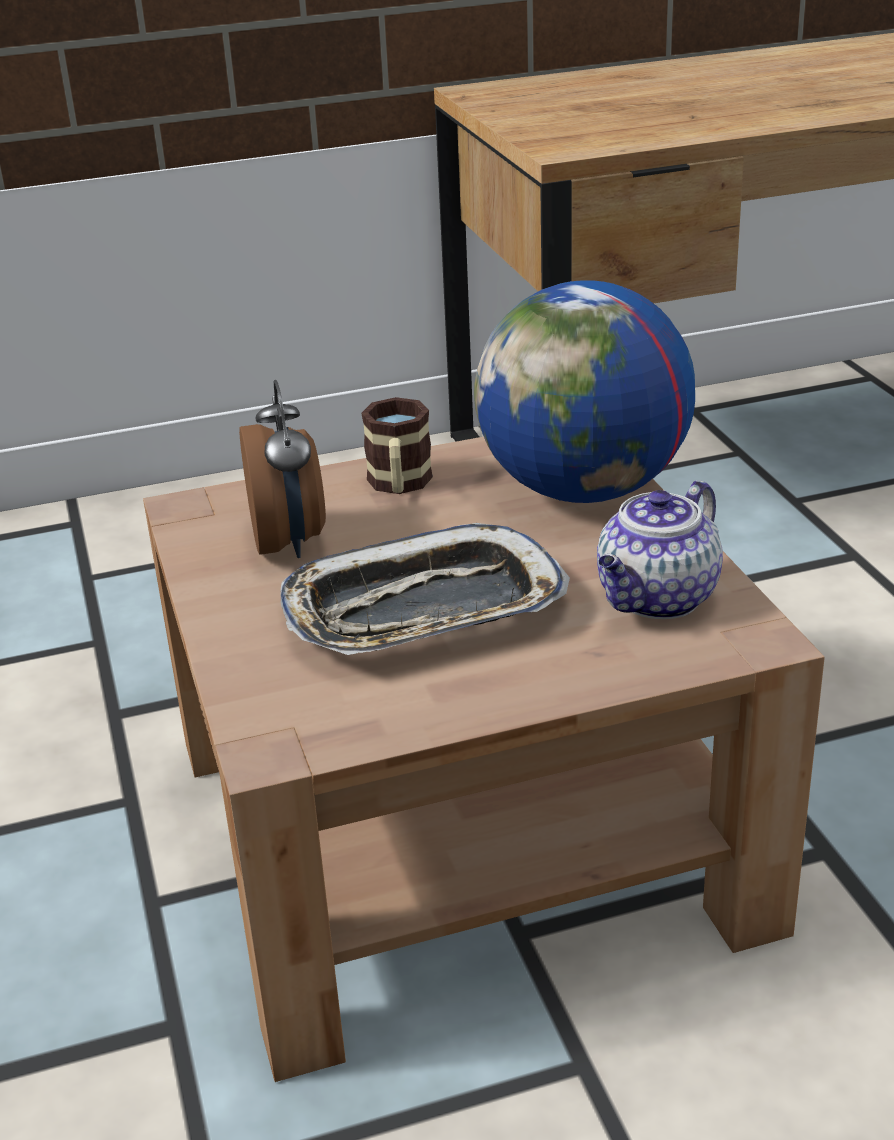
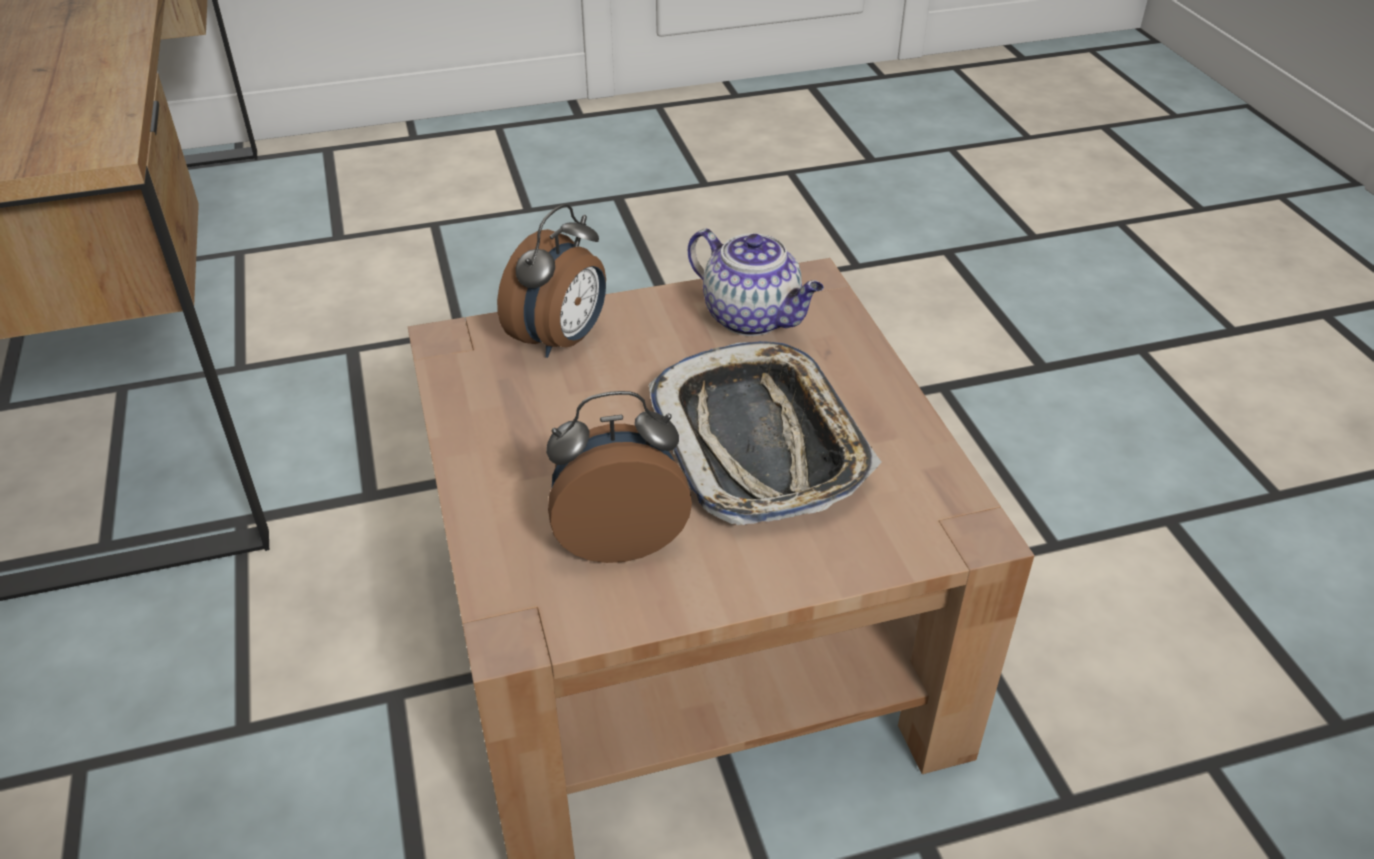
camera: 90 degrees left, 10 degrees up
mug [361,397,433,494] -> none
globe [474,280,695,503] -> alarm clock [497,204,606,358]

